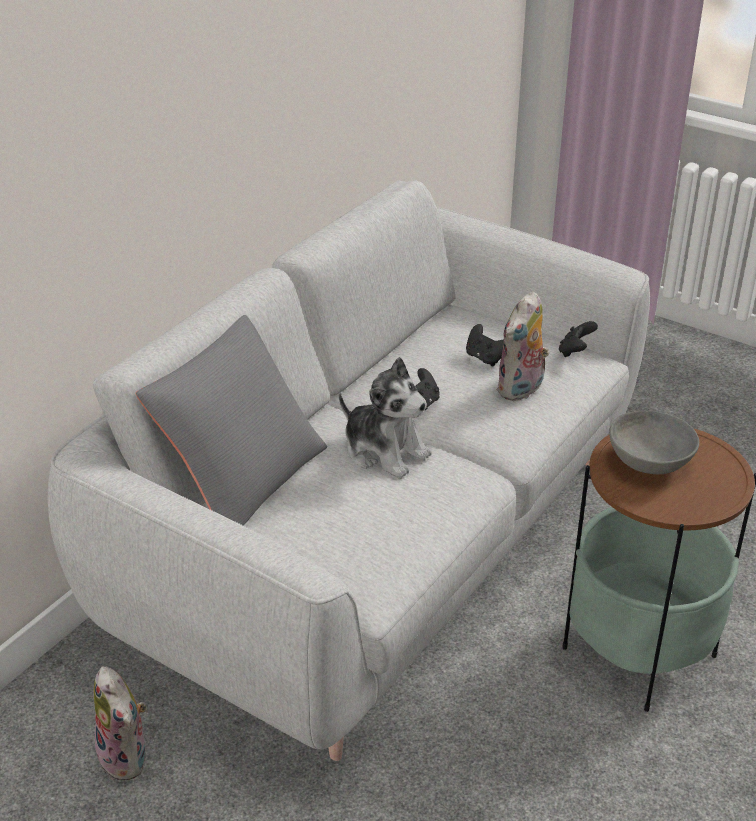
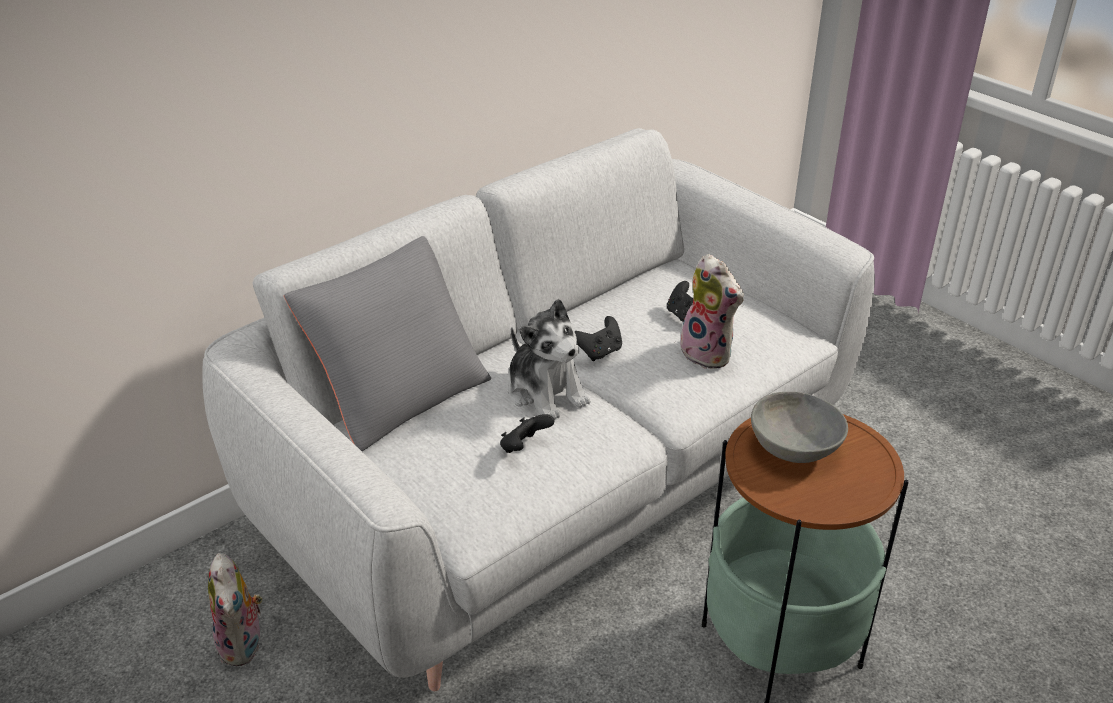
camera: 15 degrees right, 0 degrees up
plush toy [496,291,549,401] -> plush toy turned 90 degrees counterclockwise [680,254,744,369]
black game controller [559,321,598,357] -> black game controller moved to [500,414,554,453]

